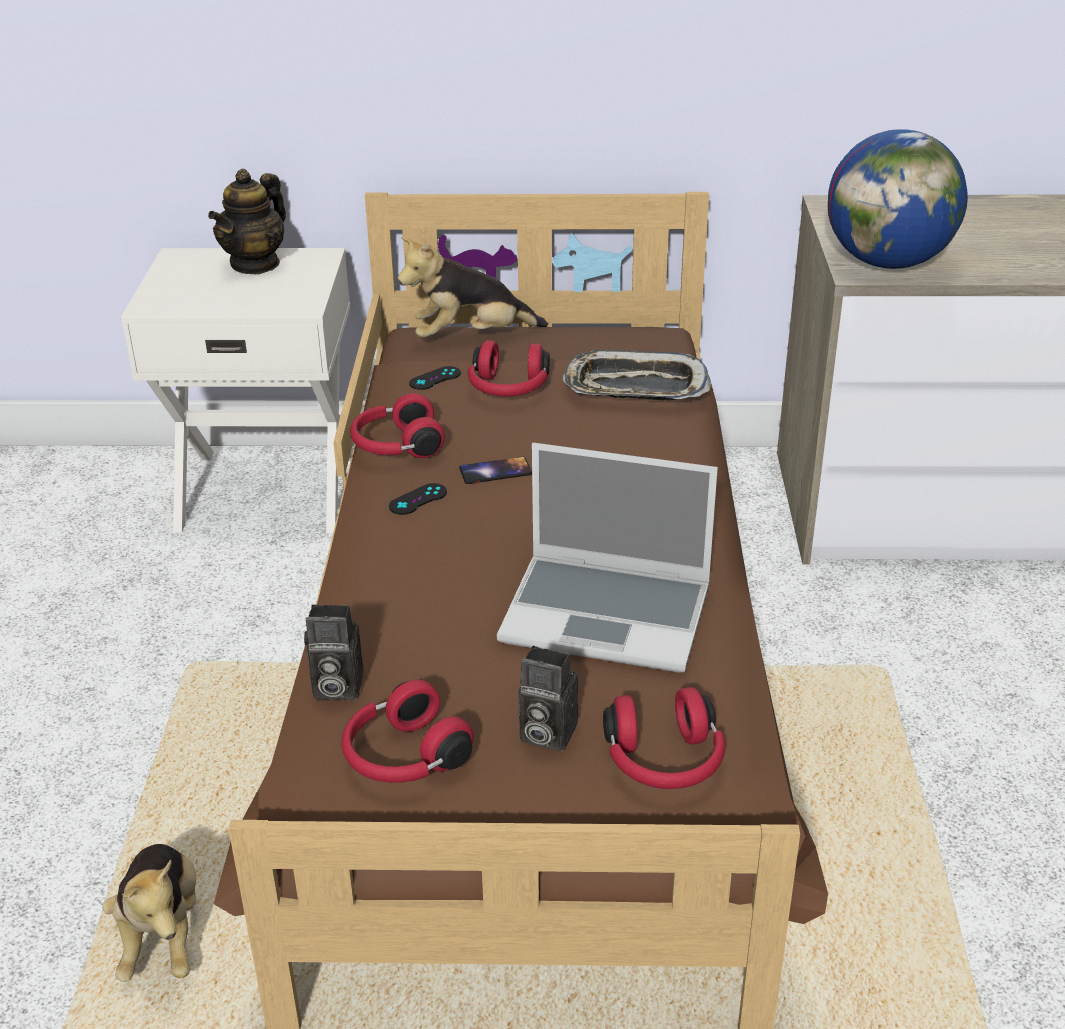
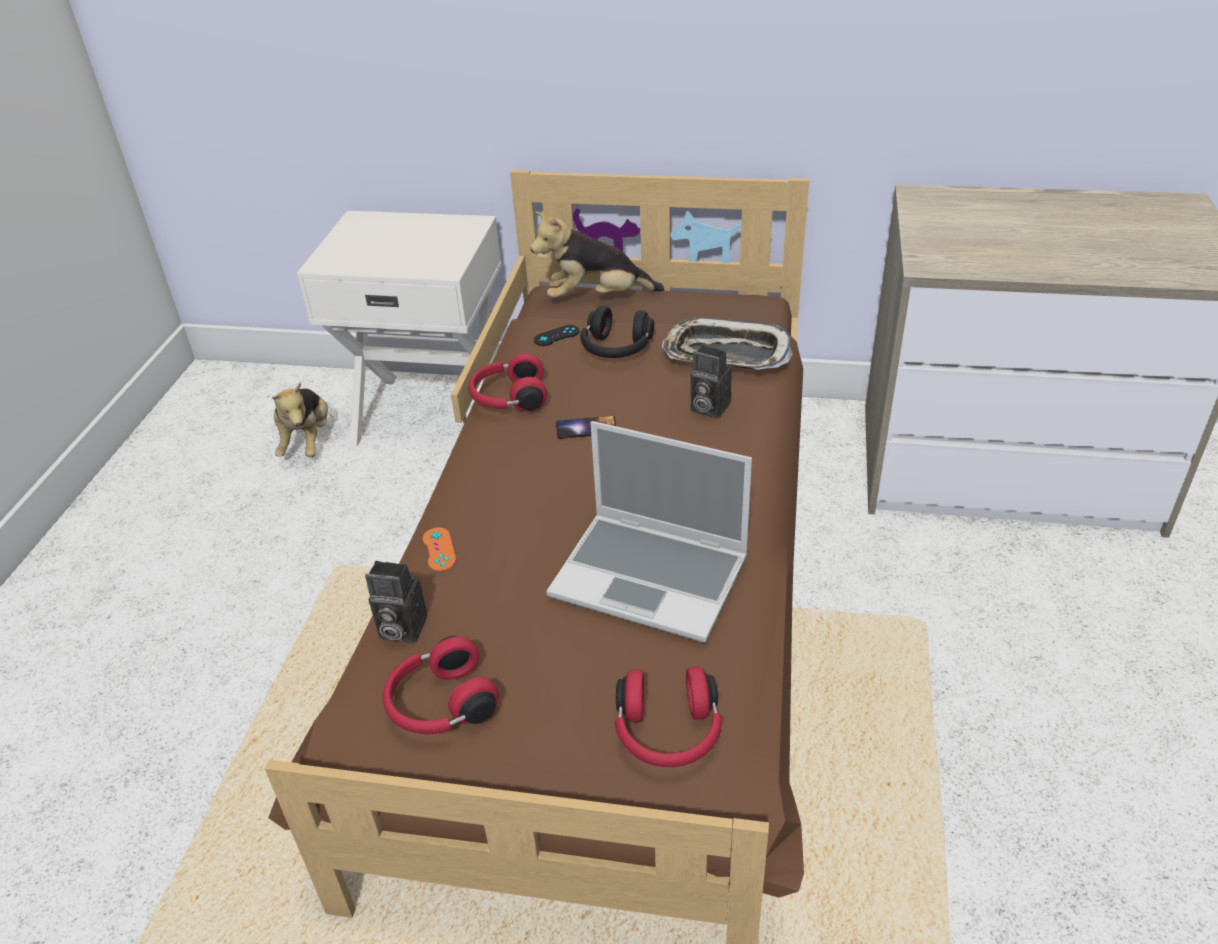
camera: 10 degrees right, 5 degrees up
plush toy [102,844,196,982] -> plush toy moved to [272,382,328,457]
teapot [208,169,286,274] -> none
black game controller [389,483,447,515] -> none
red headphones [468,340,550,396] -> black headphones [580,306,654,358]
camera [518,646,578,752] -> camera moved to [690,345,732,418]
globe [828,129,968,269] -> none
none -> orange game controller [423,527,456,571]

